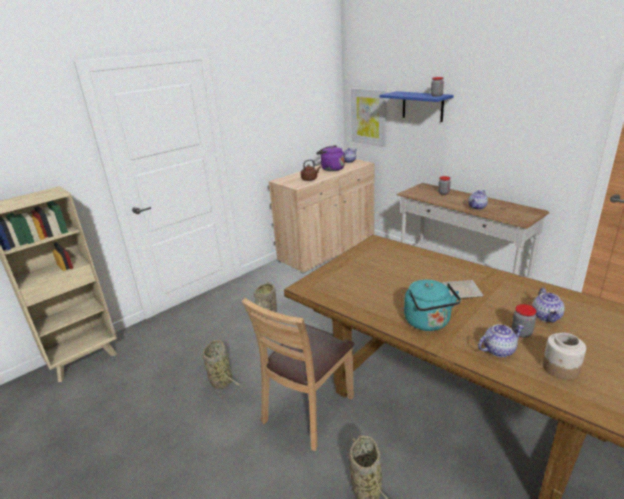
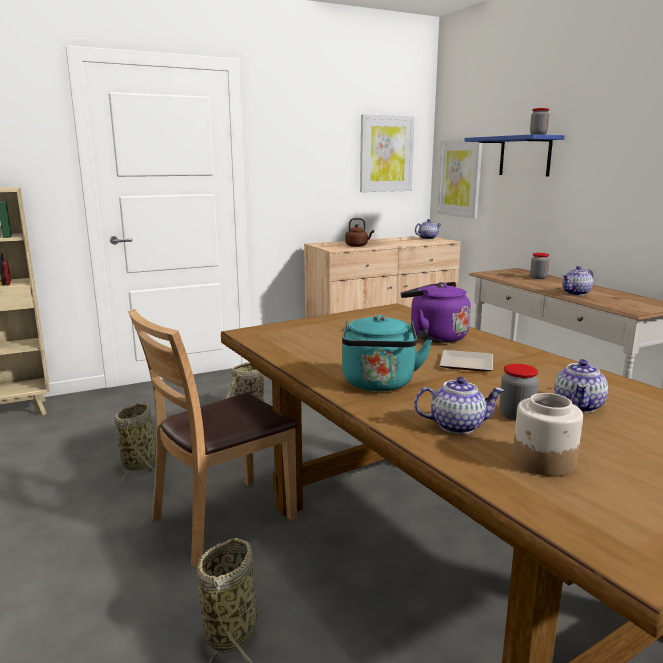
camera: 15 degrees right, 10 degrees down
purple kettle [316,145,345,171] -> purple kettle moved to [401,282,471,343]
none -> picture [360,114,415,192]

